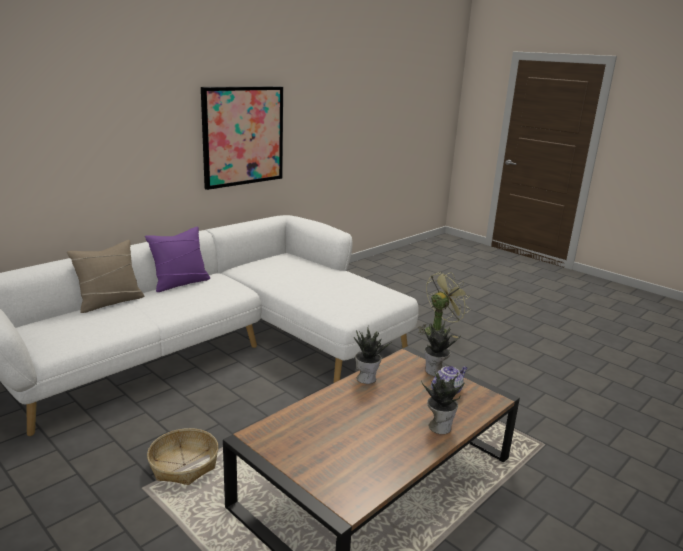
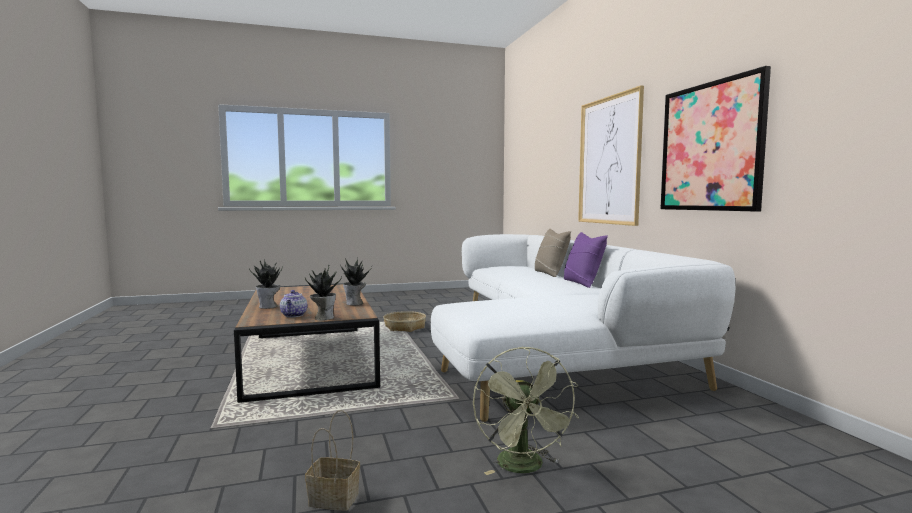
camera: 120 degrees right, 15 degrees down
none -> basket [305,410,360,511]
none -> picture [578,85,644,226]

